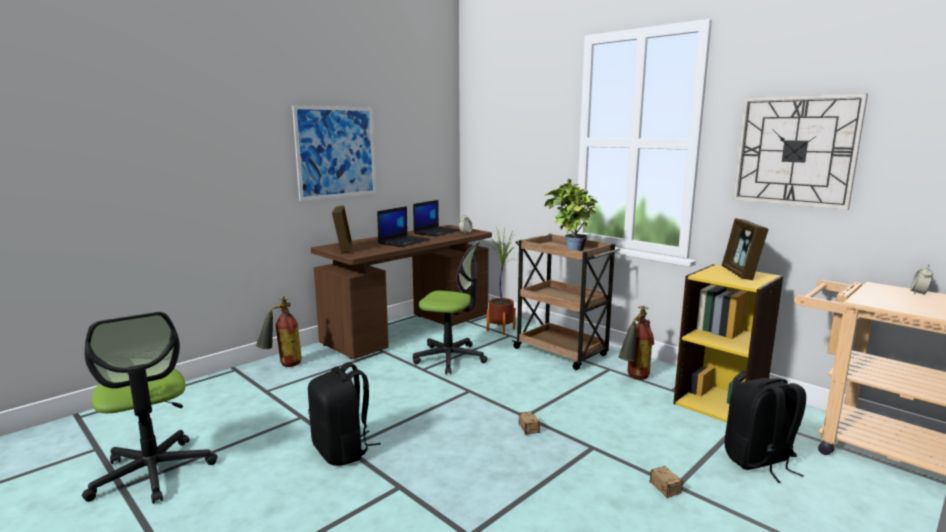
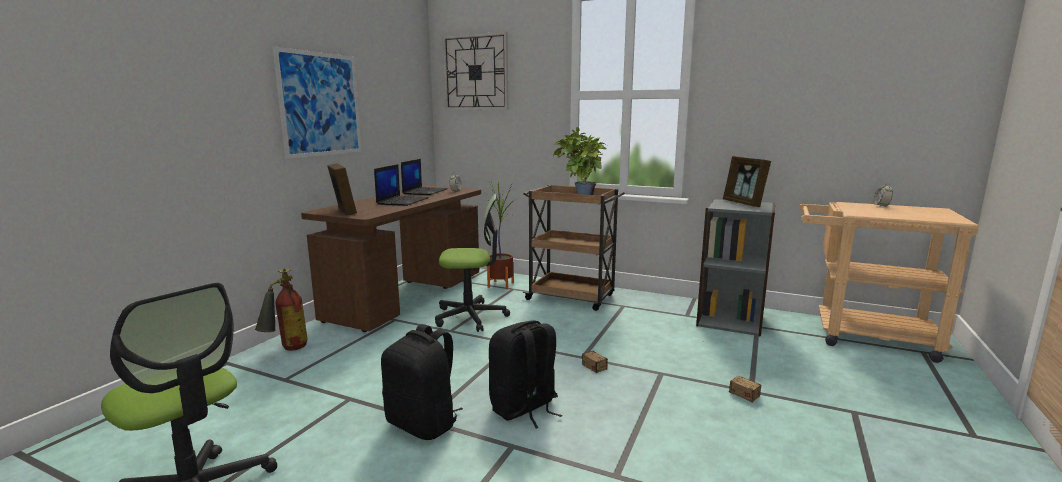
camera: 20 degrees left, 0 degrees up
fire extinguisher [618,306,654,380] -> none
yellow bookcase [673,264,783,423] -> grey bookcase [696,199,775,337]
black backpack [725,378,806,483] -> black backpack moved to [489,320,562,429]
wall clock [733,93,868,210] -> wall clock moved to [442,32,508,110]

